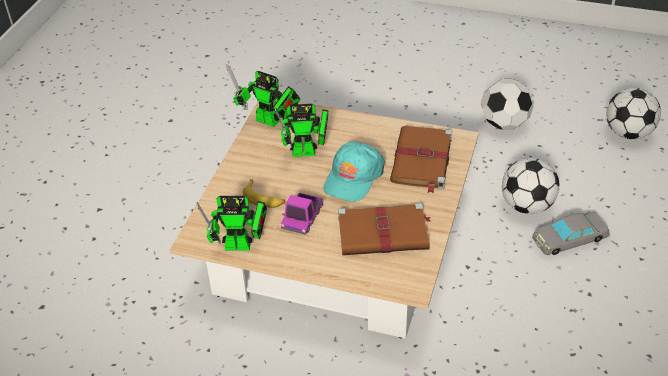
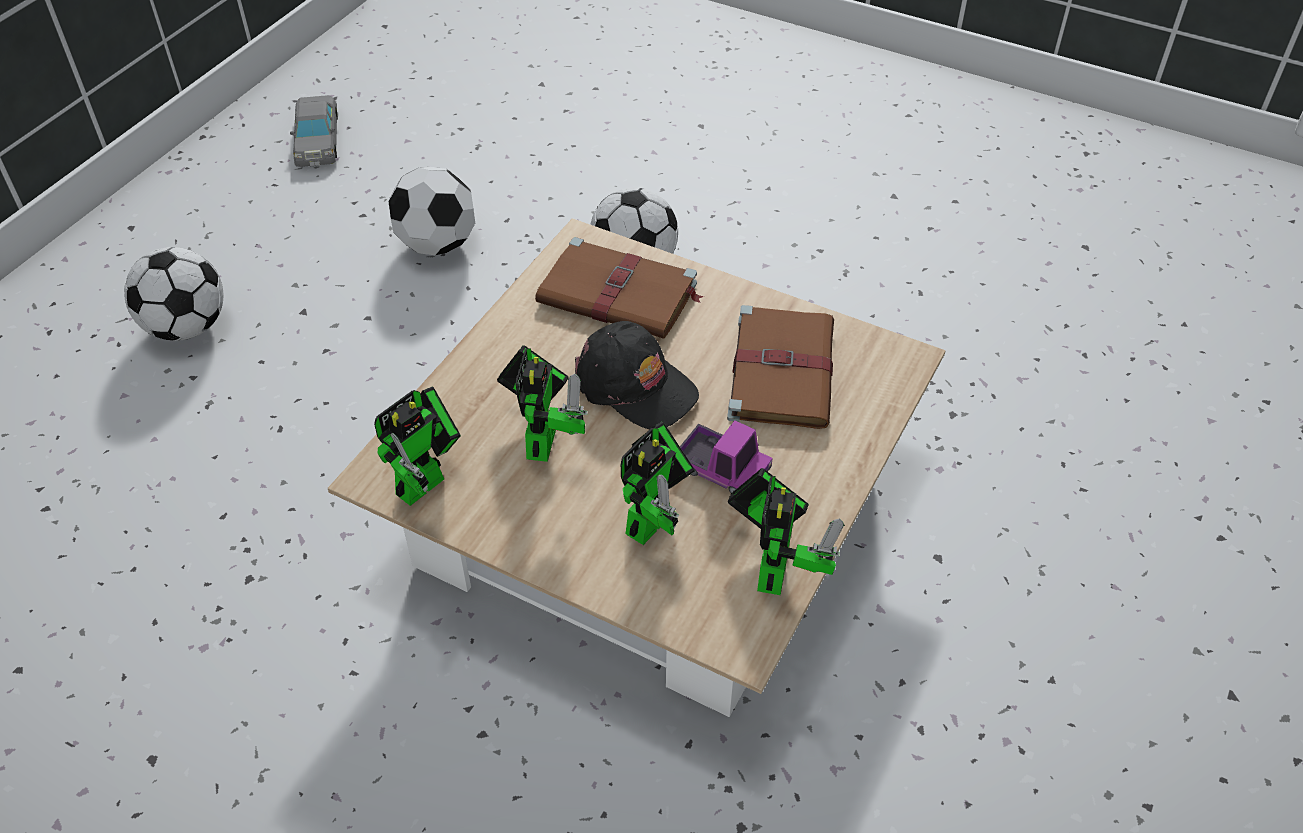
camera: 80 degrees left, 5 degrees up
banana [243,179,285,208] -> toy robot [621,422,695,545]
turquoise cap [323,142,385,202] -> black cap [575,321,699,429]
grey toy car [533,212,610,255] -> grey toy car moved to [290,95,338,167]
football [606,88,661,140] -> football moved to [124,247,224,341]

